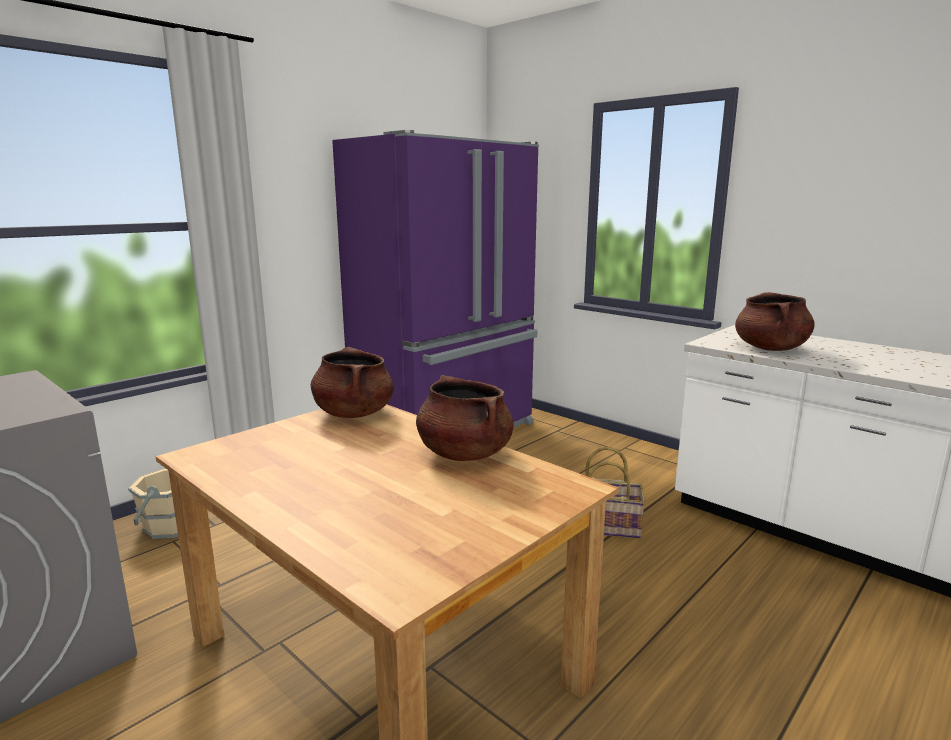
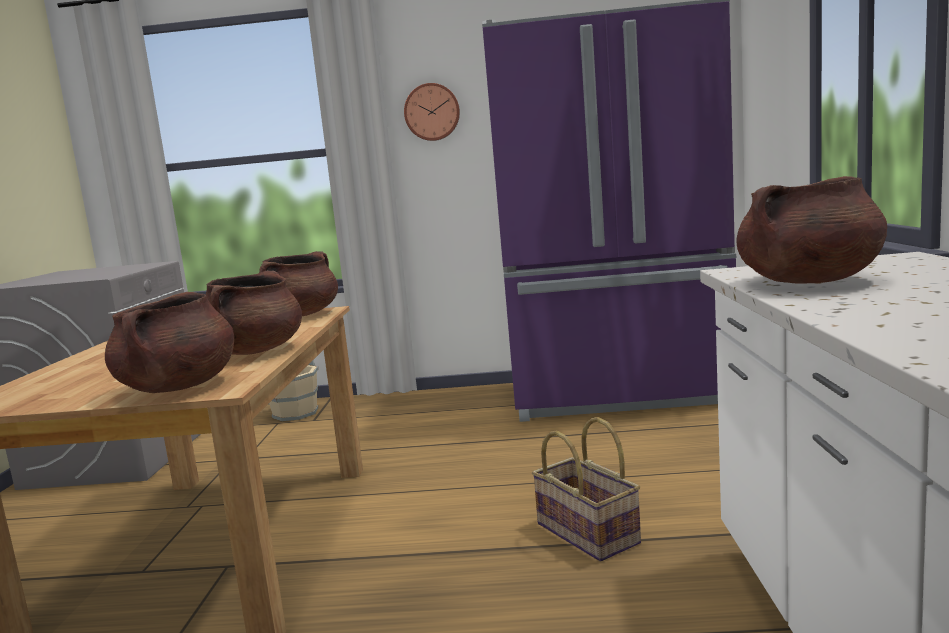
camera: 50 degrees right, 5 degrees down
none -> brown cooking pot [105,292,234,393]
none -> wall clock [404,83,460,141]

